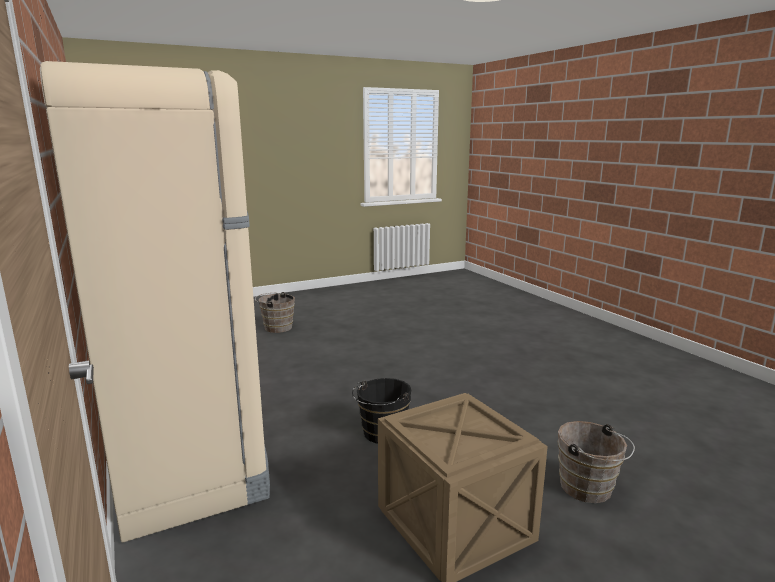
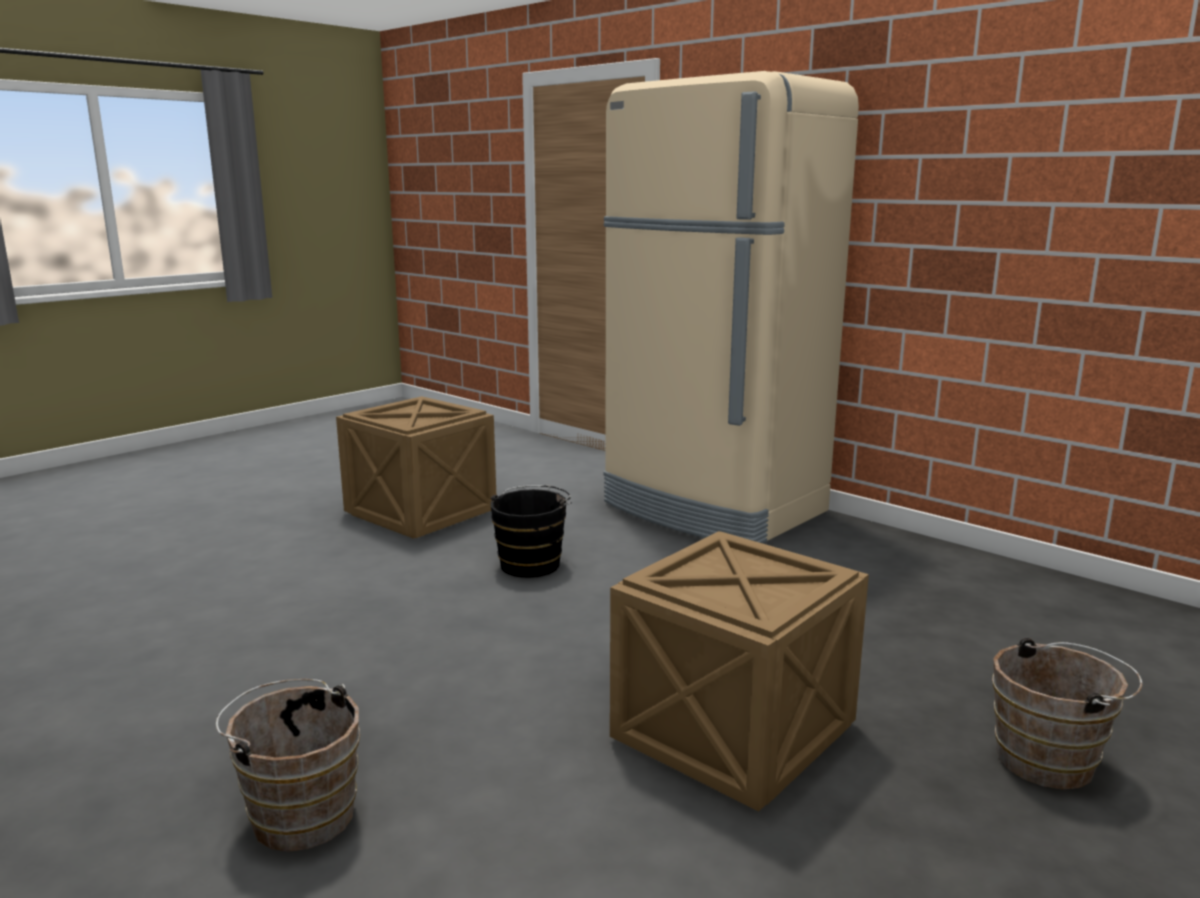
camera: 160 degrees right, 0 degrees up
brown bucket [558,421,635,503] -> brown bucket moved to [216,679,360,851]
none -> crate [610,531,869,811]

